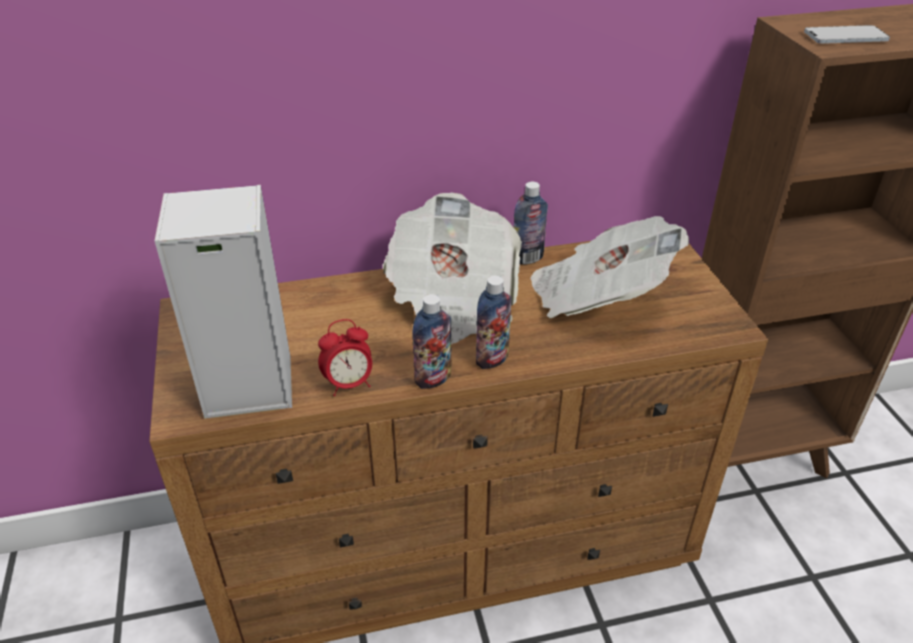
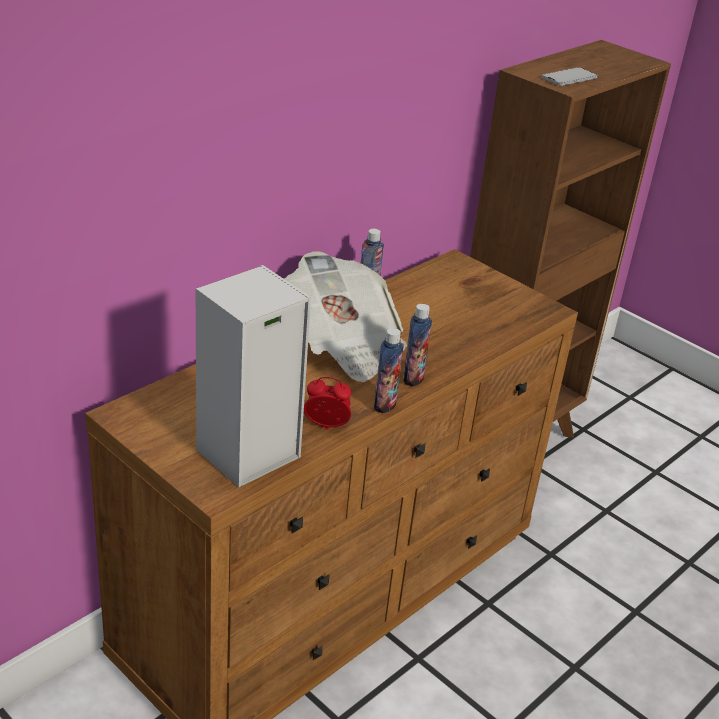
camera: 35 degrees left, 5 degrees down
alarm clock [318,319,372,396] -> alarm clock turned 120 degrees counterclockwise [304,377,351,430]
newspaper [530,216,689,318] -> none

